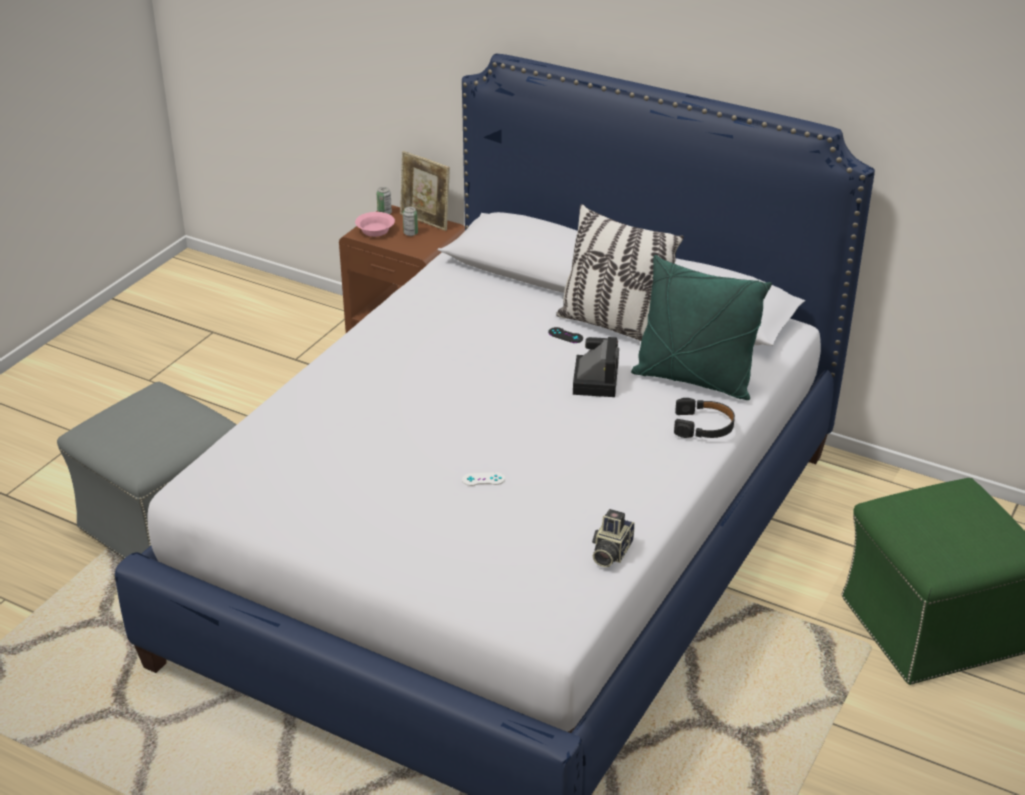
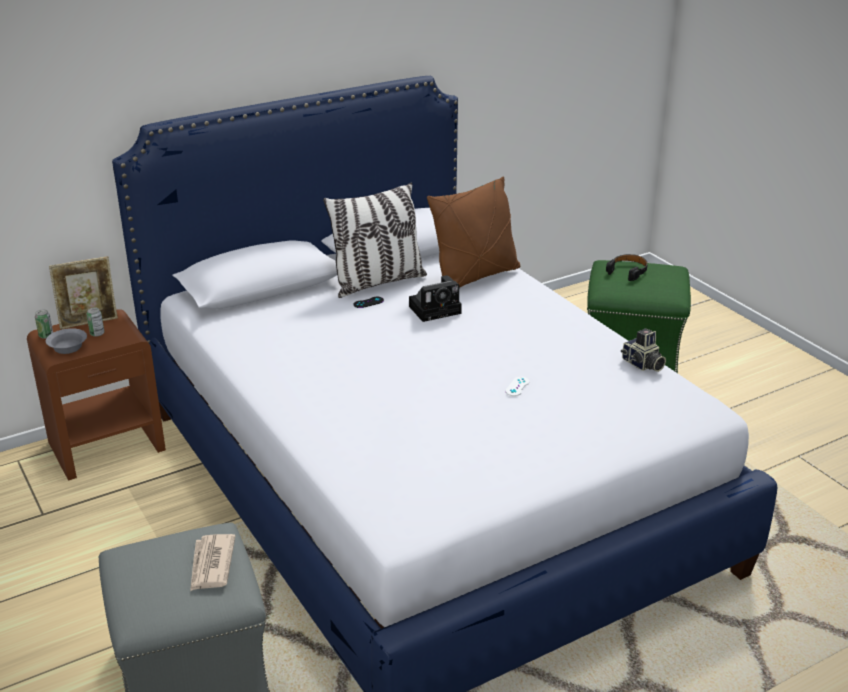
camera: 60 degrees left, 5 degrees down
pink bowl [355,212,395,237] -> grey bowl [46,328,87,354]
camera [573,337,619,397] -> camera turned 120 degrees clockwise [409,275,462,322]
green pillow [631,255,772,400] -> brown pillow [427,176,520,288]
black headphones [674,398,735,438] -> black headphones moved to [606,254,648,281]
none -> newspaper [190,534,235,591]

